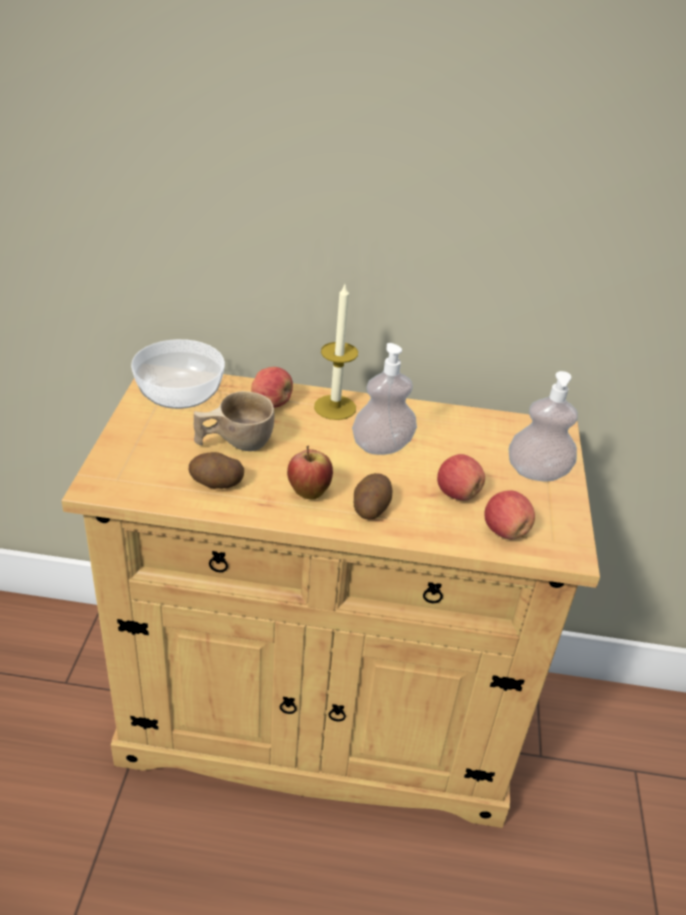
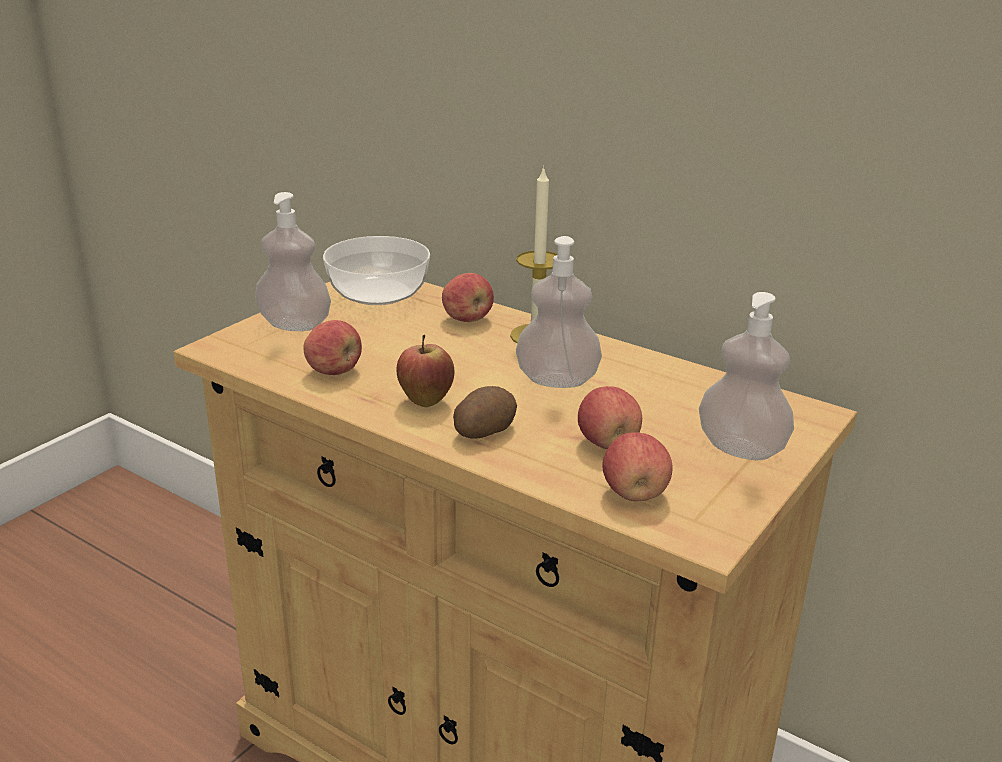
camera: 30 degrees right, 10 degrees down
potato [189,452,244,489] -> apple [303,320,362,375]
beige cup [194,391,274,451] -> none
none -> soap dispenser [255,192,331,331]

